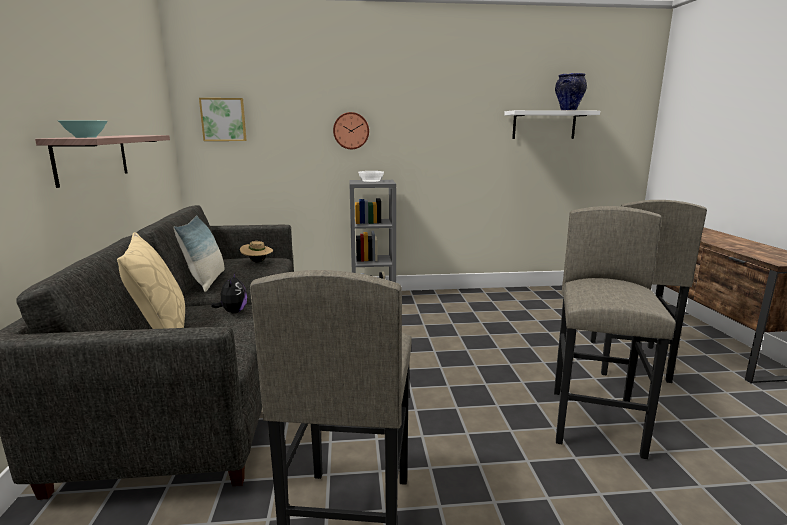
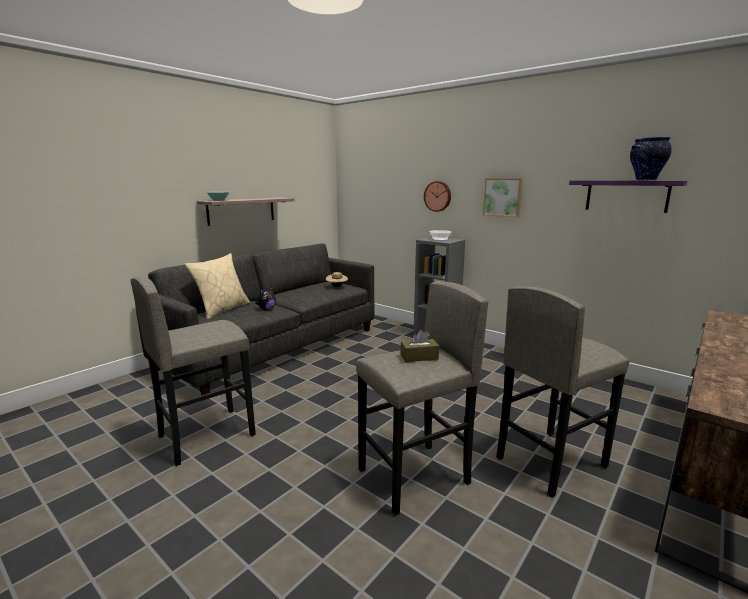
camera: 45 degrees right, 0 degrees up
pillow [173,215,224,292] -> none
picture [199,98,247,141] -> picture moved to [483,179,523,217]
white shelf [504,110,600,139] -> purple shelf [569,180,687,213]
none -> brown tissue box [401,330,439,362]

